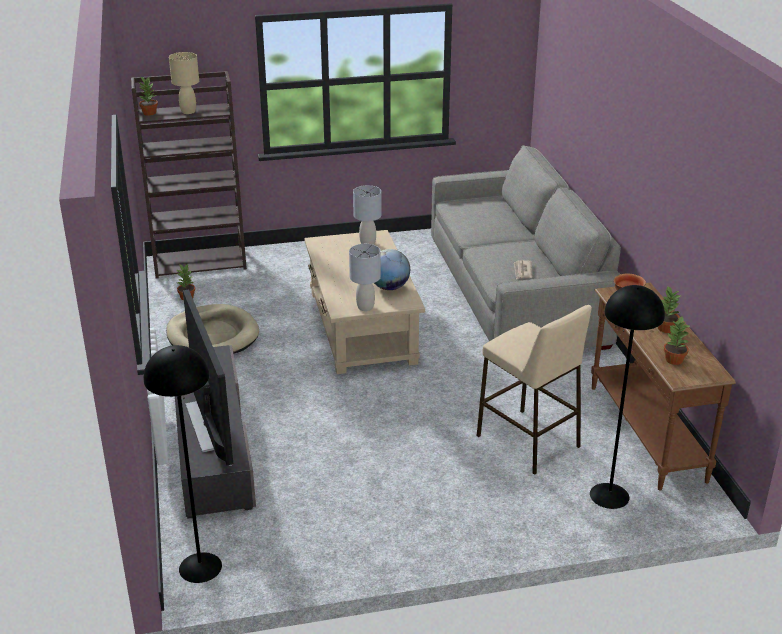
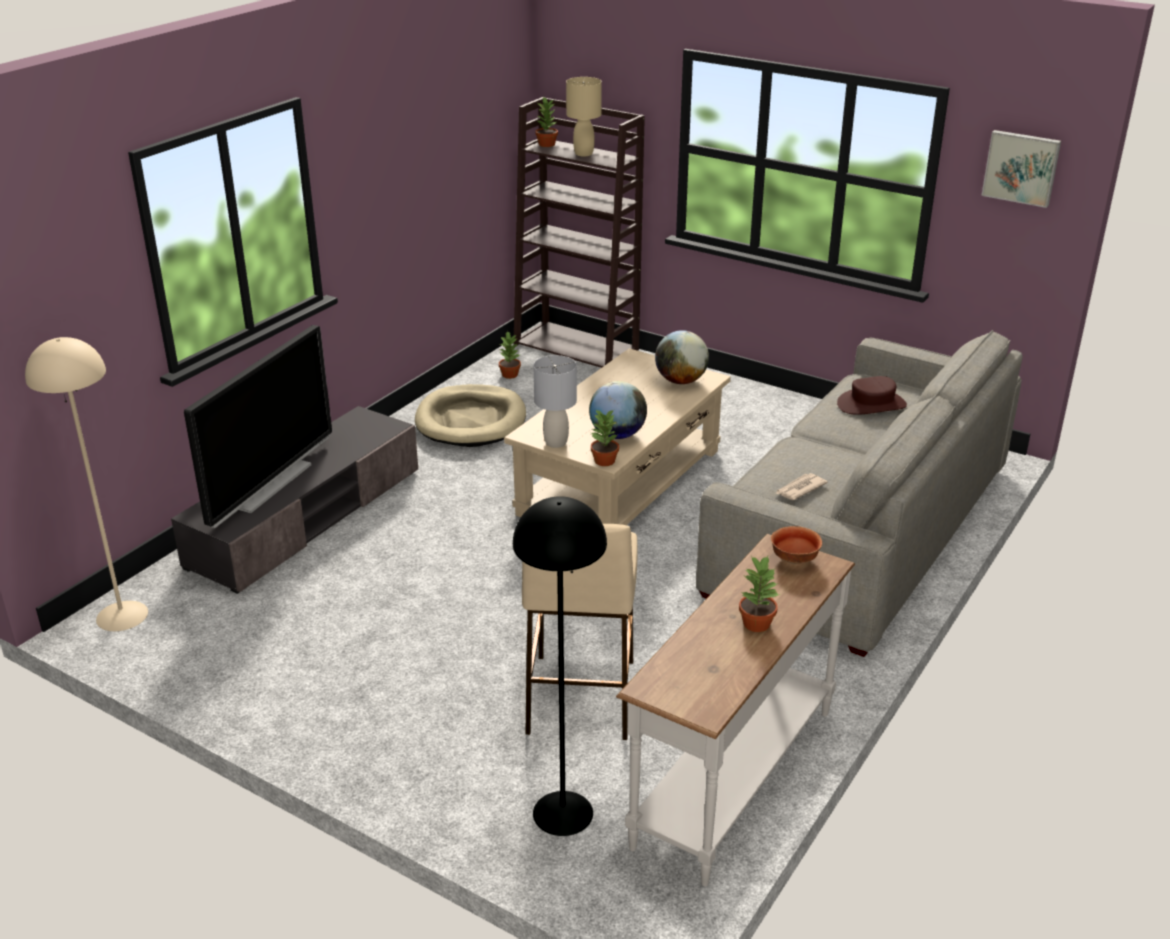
camera: 45 degrees right, 0 degrees up
black floor lamp [144,345,222,583] -> beige floor lamp [25,337,148,631]
grey table lamp [353,185,381,245] -> globe [655,330,709,384]
brown console table [591,283,736,491] -> white console table [616,534,855,886]
potted plant [664,317,690,365] -> potted plant moved to [591,410,619,466]
none -> brown hat [837,376,907,415]
none -> picture [981,130,1061,208]

